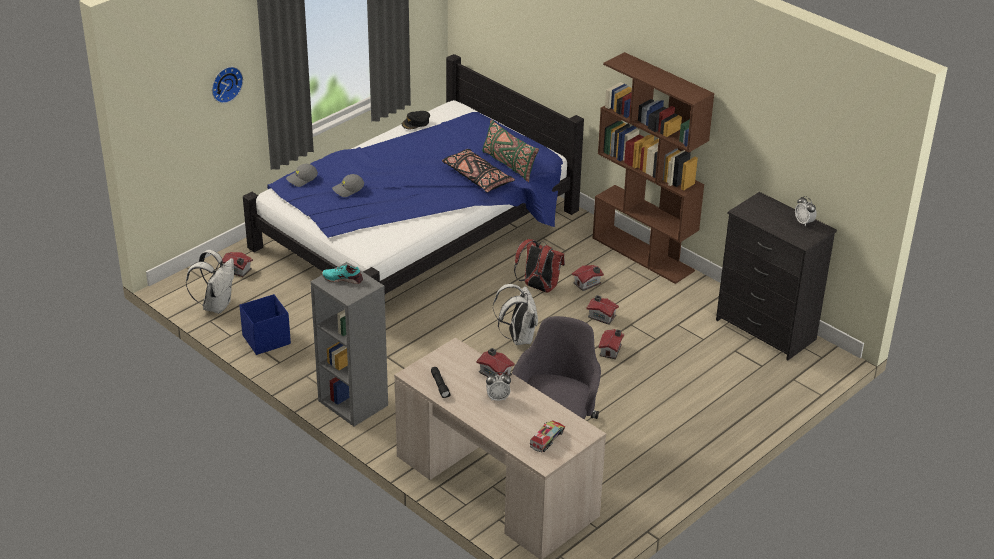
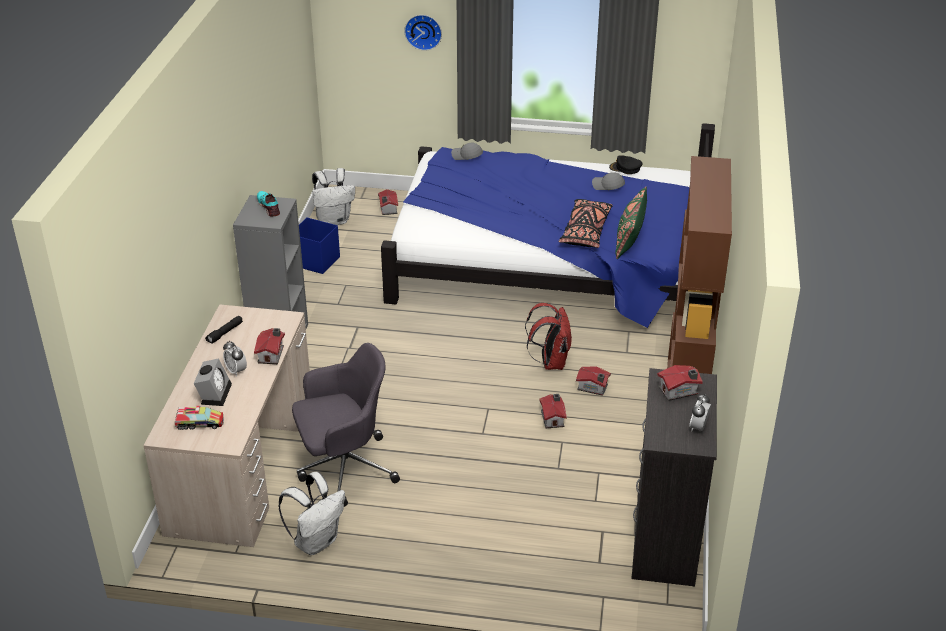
camera: 55 degrees right, 0 degrees up
grey cap [332,174,364,197] -> grey cap moved to [592,172,625,190]
white backpack [493,284,538,345] -> white backpack moved to [278,472,345,555]
toy house [598,329,624,359] -> toy house moved to [657,365,703,401]
none -> alarm clock [193,358,232,406]

